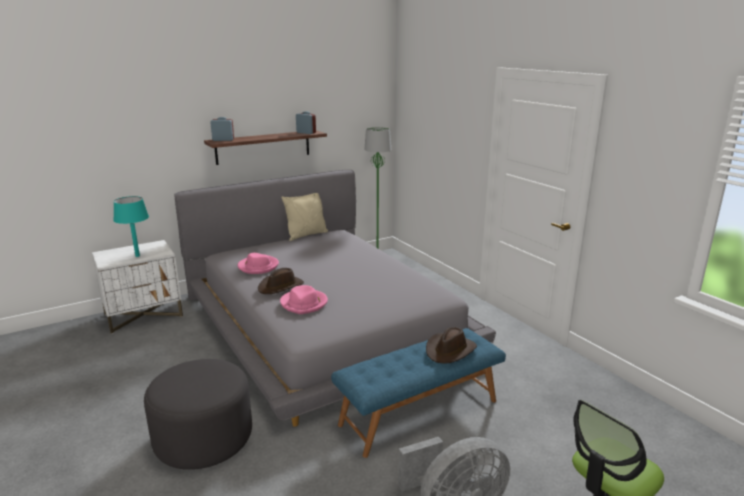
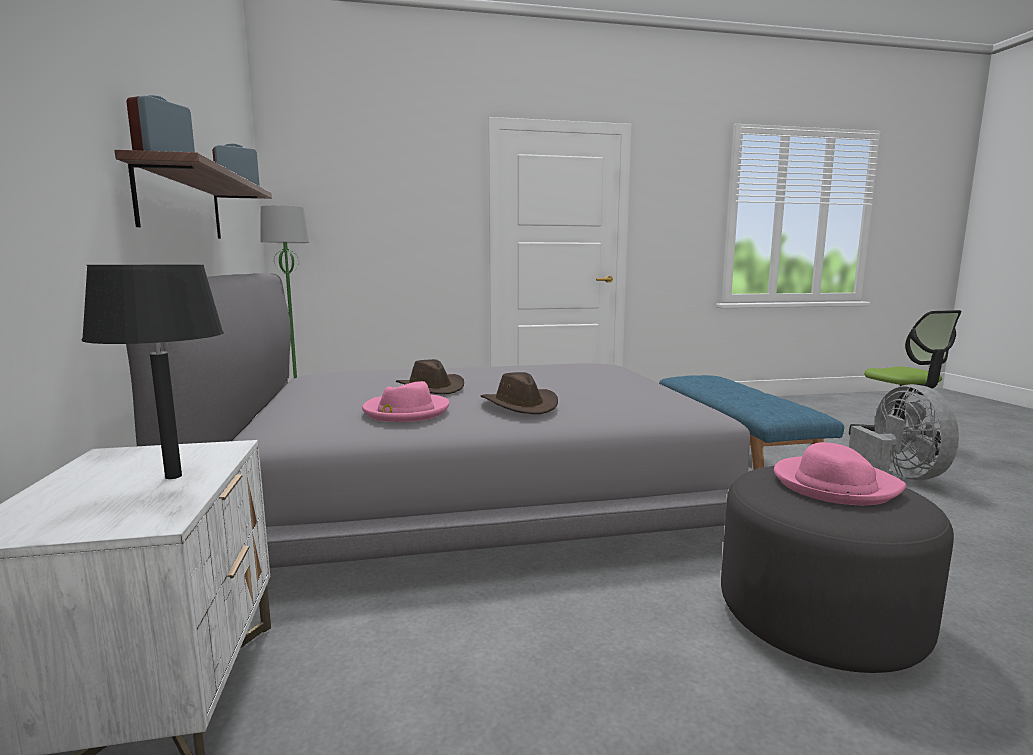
camera: 70 degrees left, 10 degrees down
turquoise table lamp [113,196,149,257] -> black table lamp [82,265,224,479]
pink hat [280,285,328,314] -> pink hat moved to [774,442,906,505]
beige pillow [281,193,328,241] -> none
brown hat [426,327,477,363] -> brown hat moved to [396,359,464,394]

